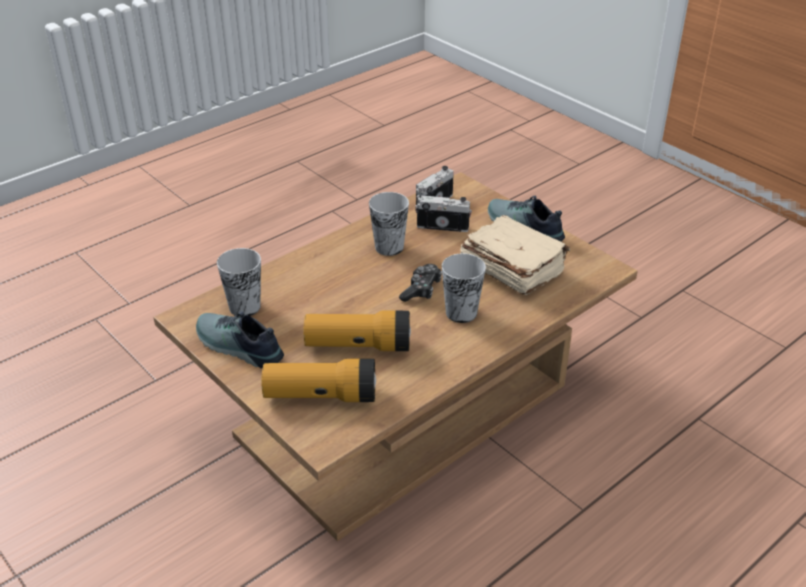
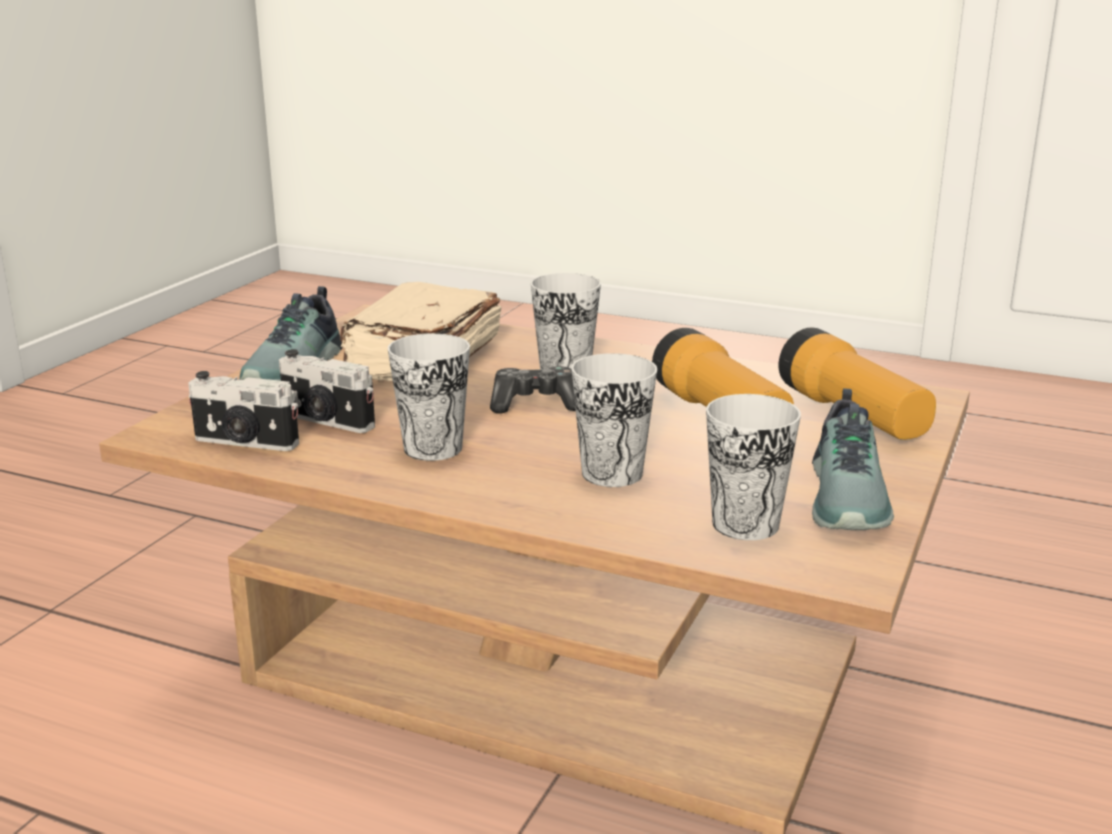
camera: 115 degrees left, 15 degrees down
camera [415,195,472,232] -> camera turned 45 degrees counterclockwise [279,349,375,433]
none -> cup [571,353,657,487]

